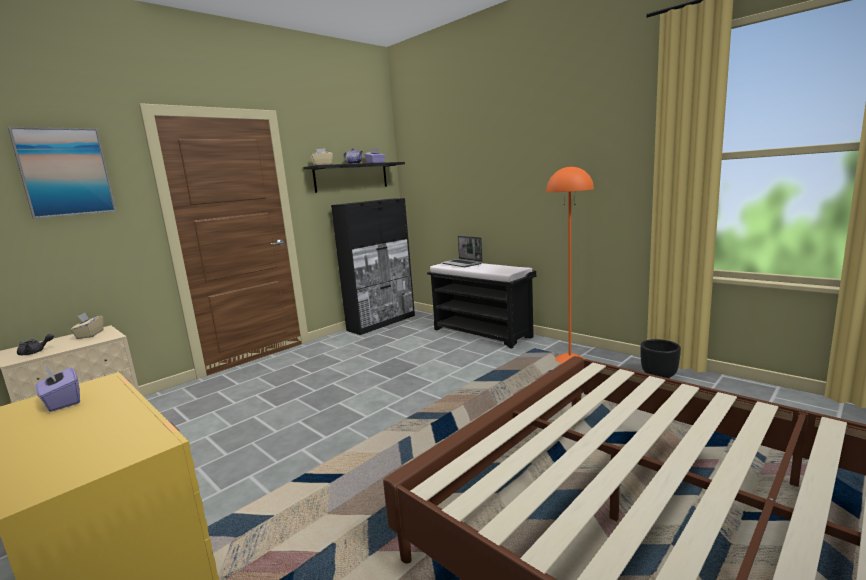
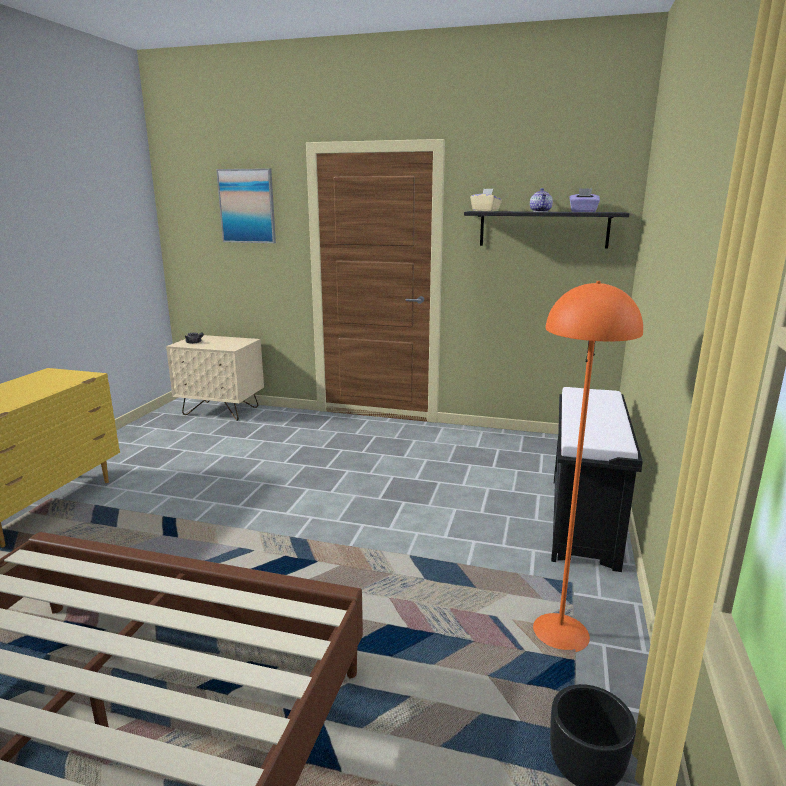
camera: 60 degrees right, 5 degrees up
purple tissue box [35,366,80,412] -> none
beige tissue box [70,313,104,339] -> none
black cabinet [331,198,415,335] -> none
laptop [440,235,483,267] -> none

